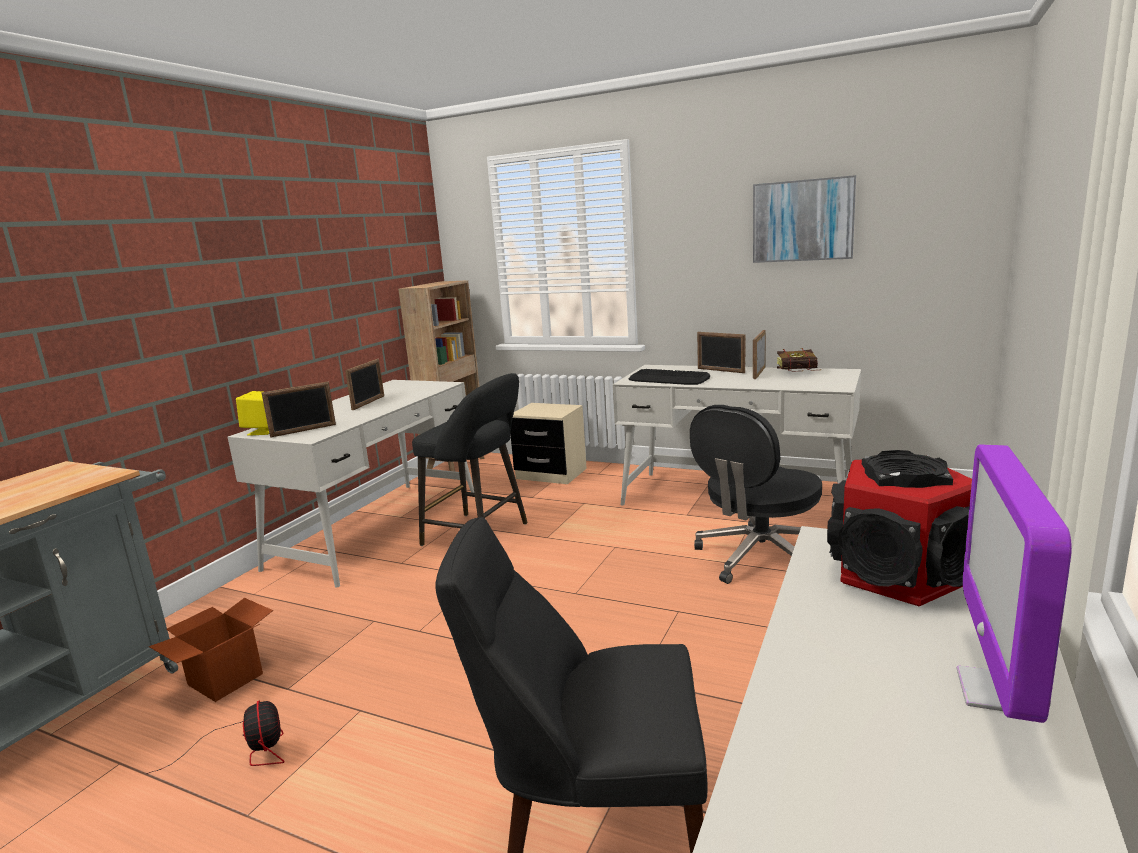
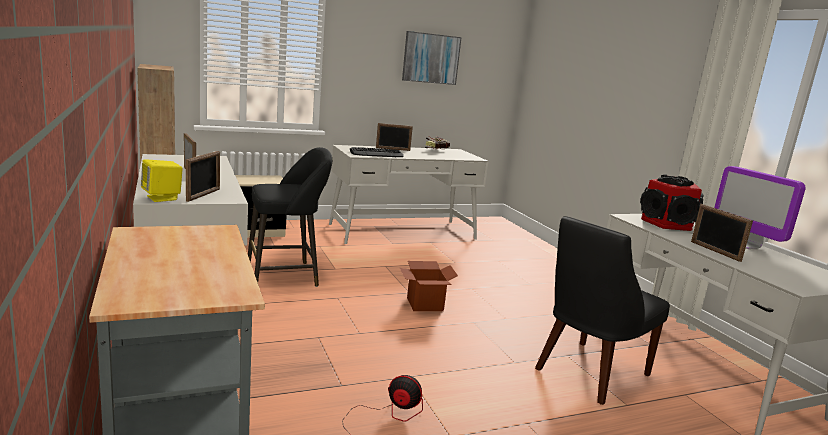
camera: 50 degrees left, 0 degrees up
cardboard box [149,598,273,702] -> cardboard box moved to [400,261,458,311]
black office chair [690,405,822,584] -> none
picture frame [753,330,766,379] -> picture frame moved to [691,204,753,262]

